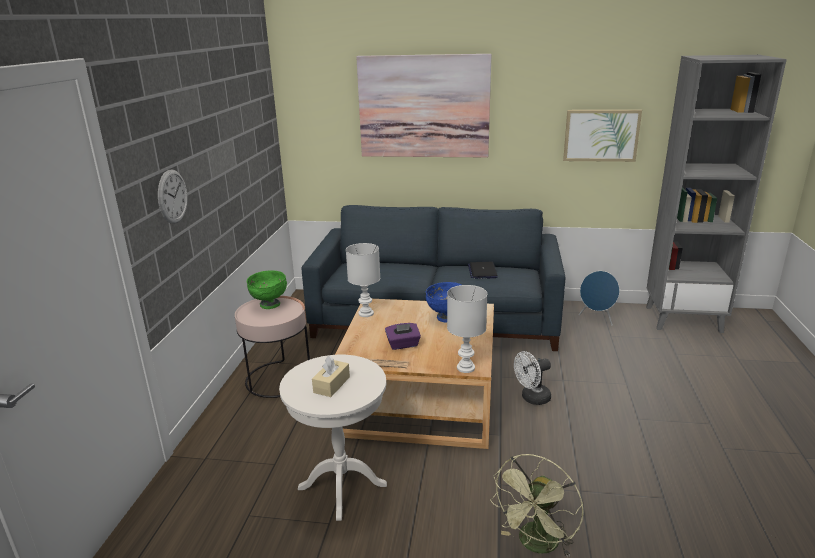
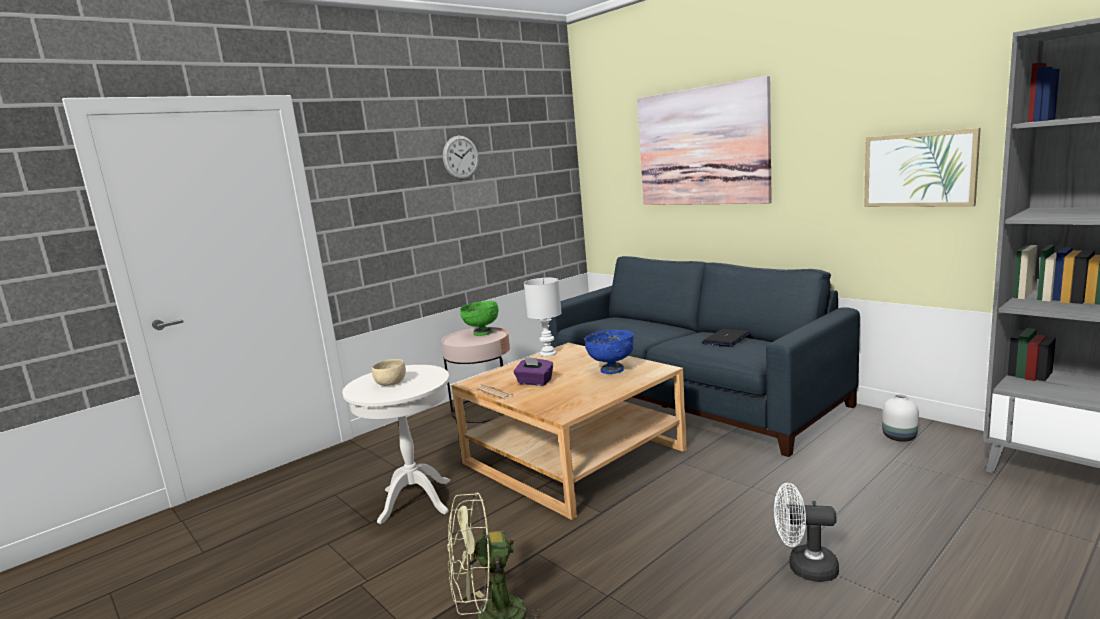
camera: 40 degrees right, 10 degrees down
wall clock [158,169,188,224] -> wall clock moved to [443,136,479,180]
beige tissue box [312,356,350,397] -> beige bowl [372,359,406,386]
white table lamp [447,285,487,373] -> none
white fan [514,351,551,405] -> white fan moved to [774,483,839,582]
blue speaker [579,271,620,326] -> white vase [882,394,919,442]

